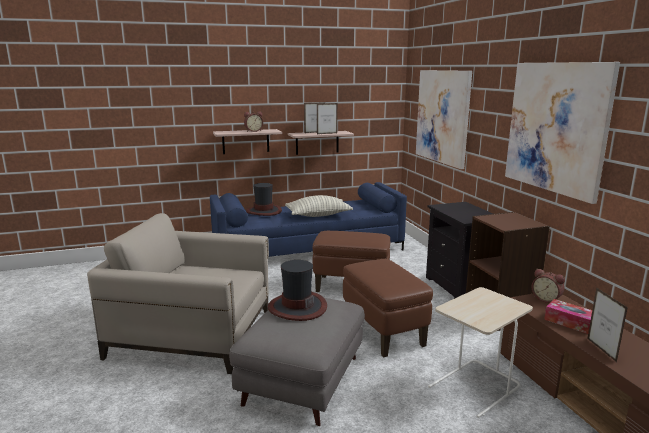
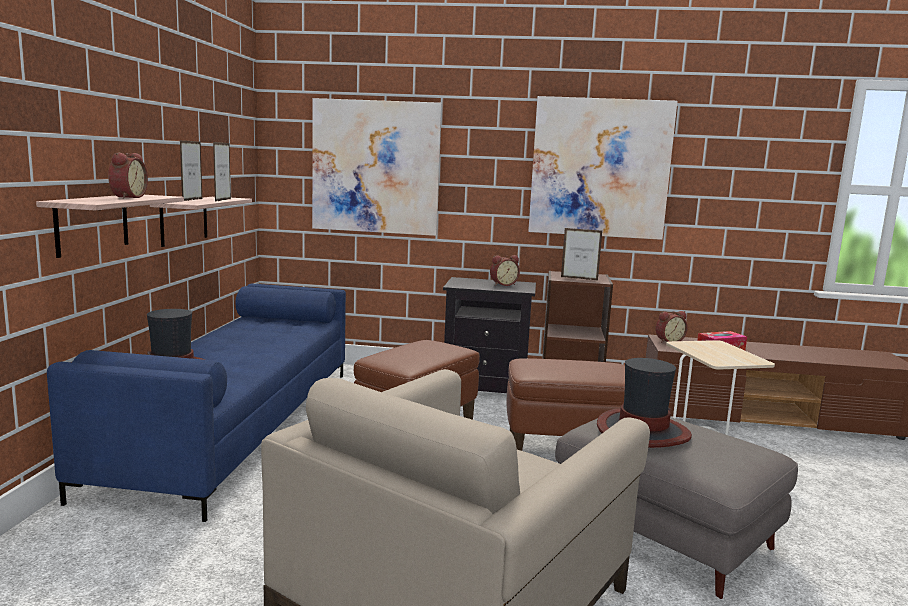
camera: 65 degrees left, 5 degrees down
pillow [285,195,353,217] -> none
picture frame [587,287,628,362] -> picture frame moved to [561,228,602,281]
none -> alarm clock [490,255,520,286]

